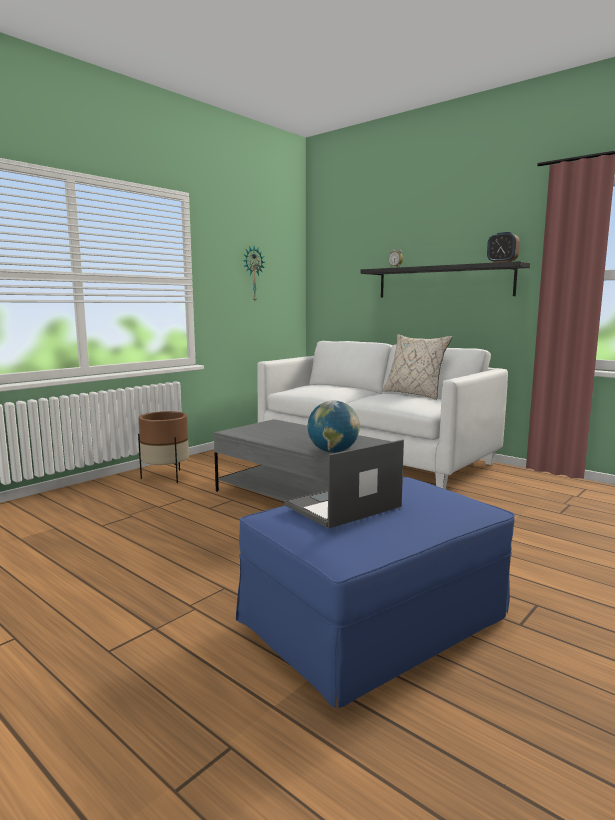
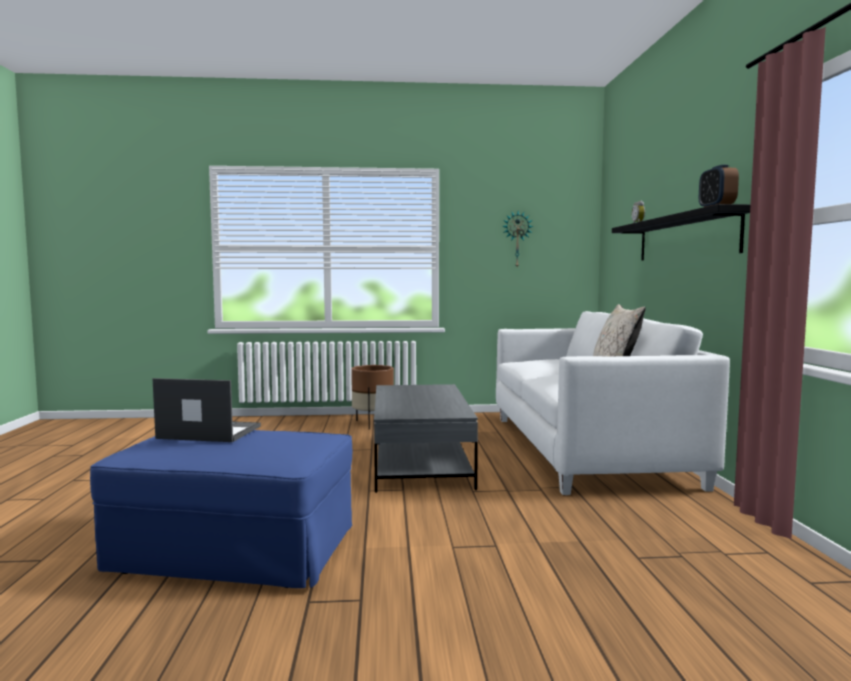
camera: 45 degrees right, 5 degrees down
globe [307,401,360,453] -> none

